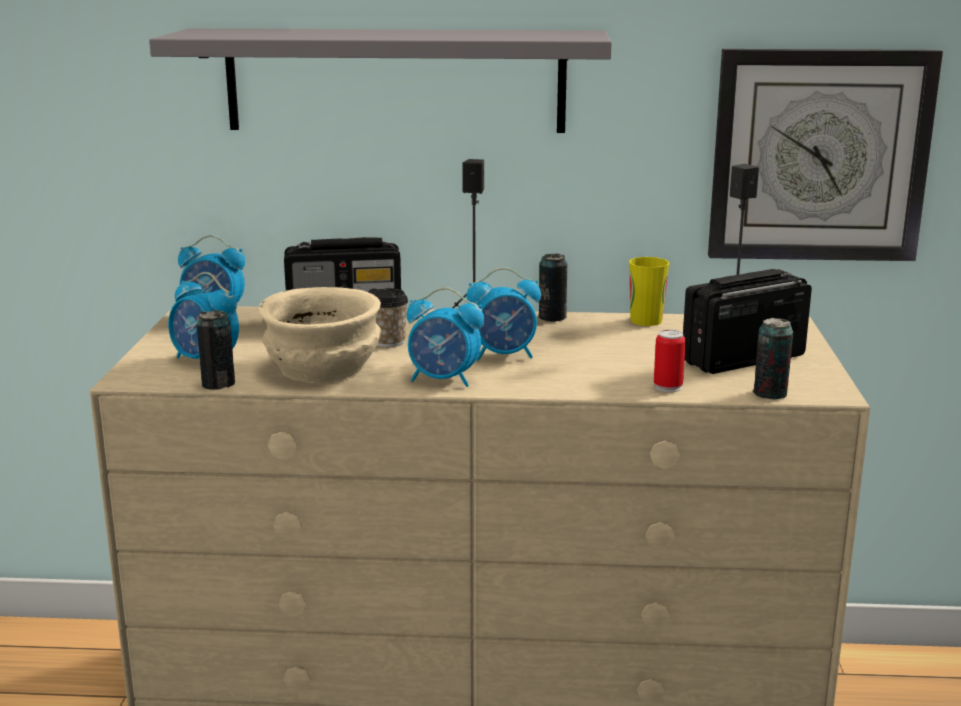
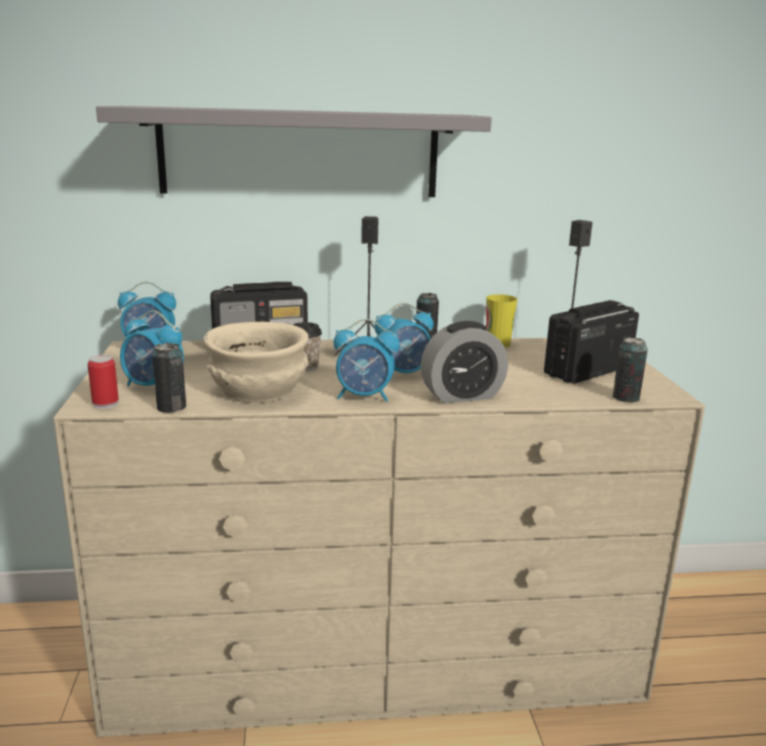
camera: 10 degrees left, 0 degrees up
can [654,329,686,392] -> can moved to [88,355,119,409]
wall clock [708,49,943,261] -> none
none -> alarm clock [421,321,508,404]

